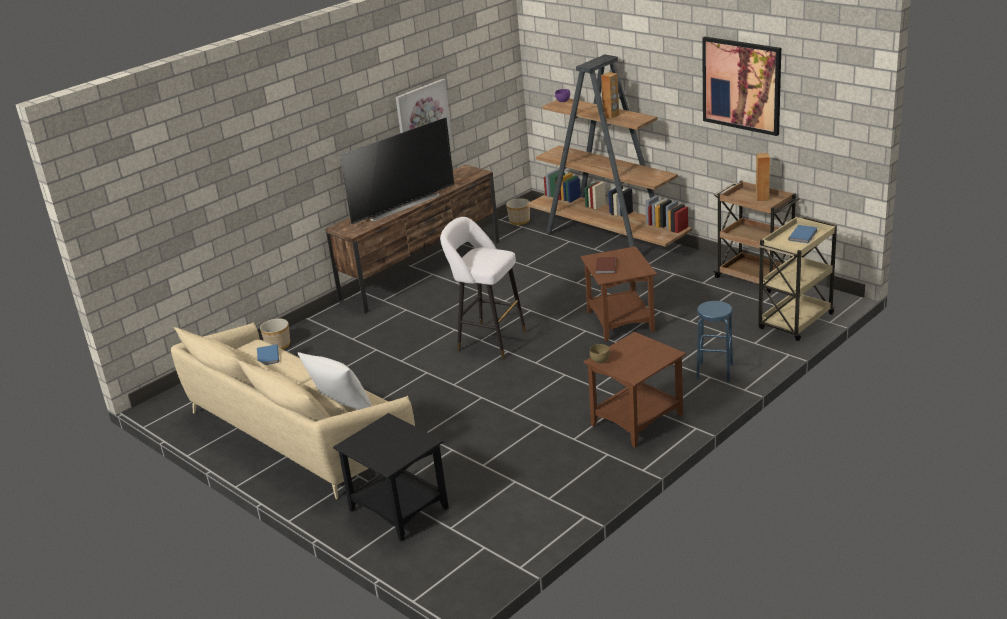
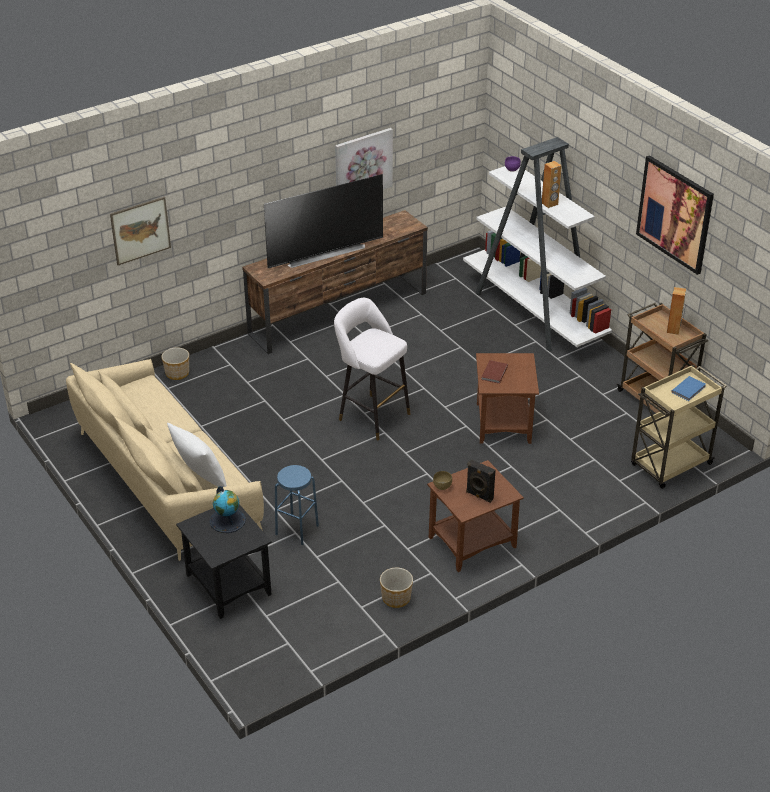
camera: 10 degrees right, 10 degrees up
blue book [257,344,279,365] -> none
planter [506,198,530,225] -> planter moved to [380,568,413,608]
brown bookcase [527,54,692,247] -> white bookcase [463,137,612,352]
blue stool [696,301,733,382] -> blue stool moved to [275,465,319,545]
none -> picture [110,197,171,265]
none -> globe [210,486,246,533]
none -> black speaker [466,459,495,503]

